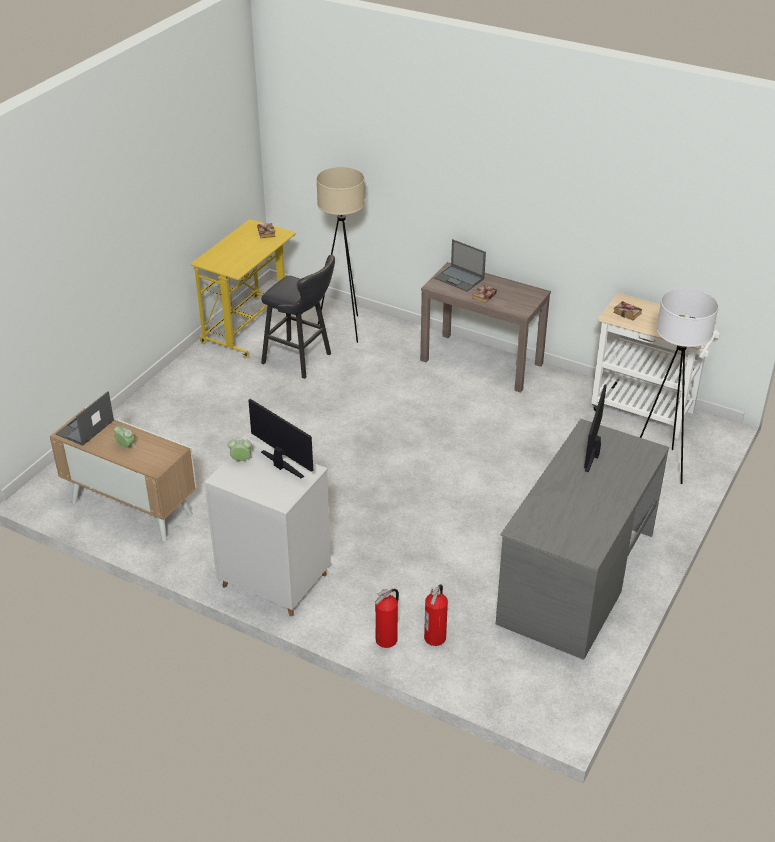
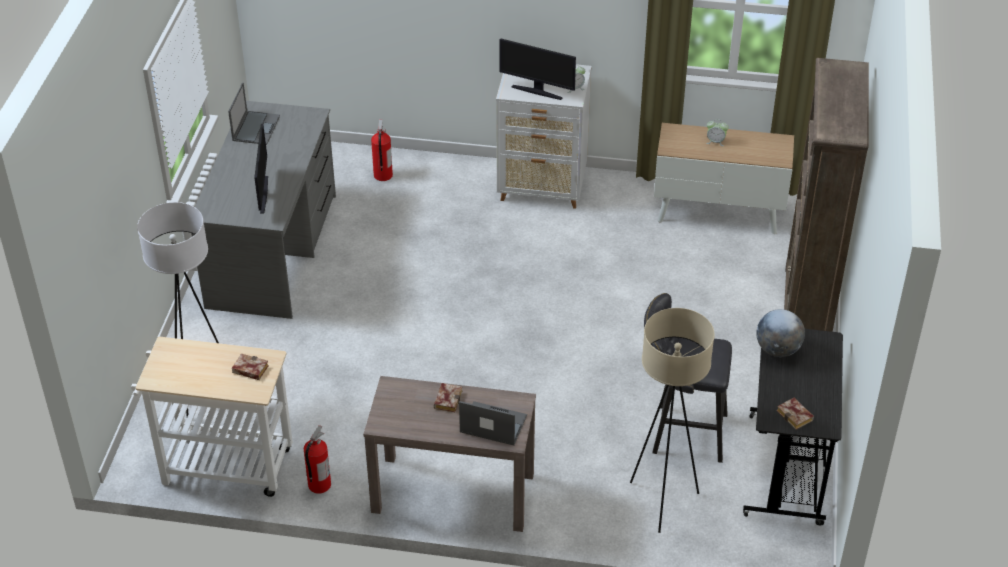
camera: 160 degrees right, 5 degrees up
laptop [56,391,114,446] -> laptop moved to [228,82,280,145]
yellow desk [191,219,295,359] -> black desk [743,329,843,525]
fire extinguisher [375,589,399,648] -> fire extinguisher moved to [304,425,331,494]
none -> globe [756,309,805,357]
none -> brown bookcase [784,58,869,332]

